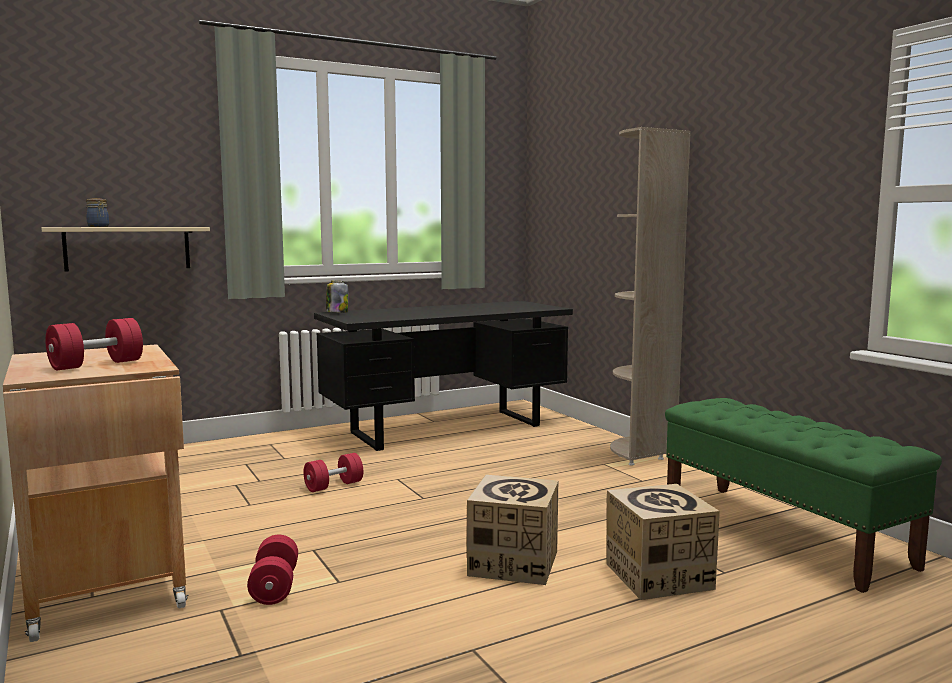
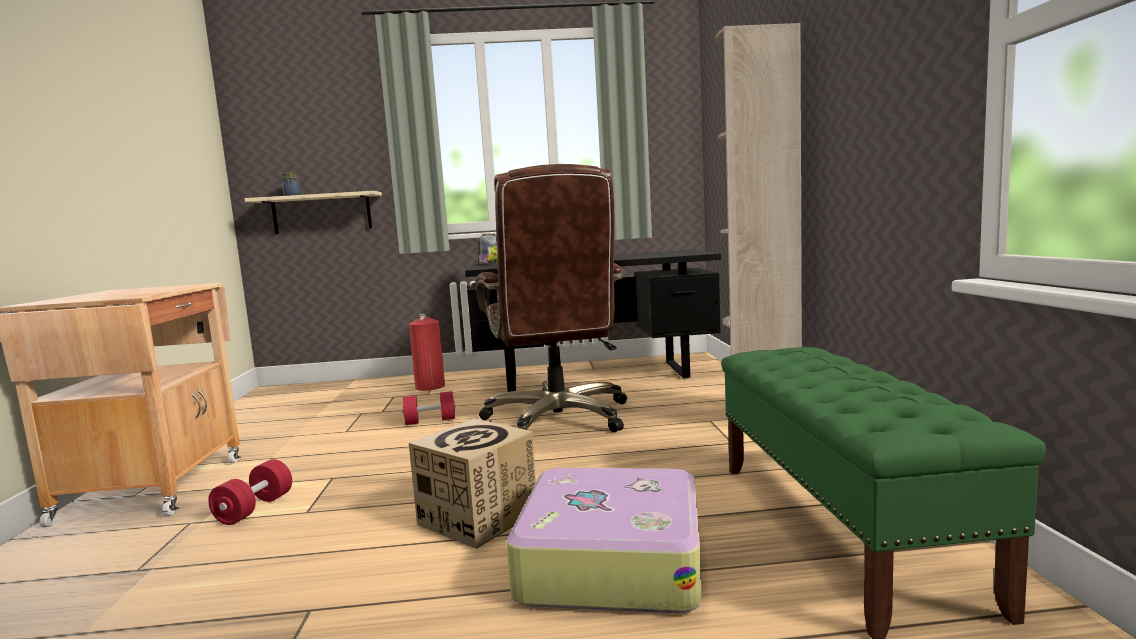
camera: 25 degrees right, 0 degrees up
red dumbbell [46,318,143,370] -> none
cardboard box [606,484,720,600] -> suitcase [506,468,702,613]
none -> fire extinguisher [409,314,445,391]
none -> brown office chair [475,164,627,433]

